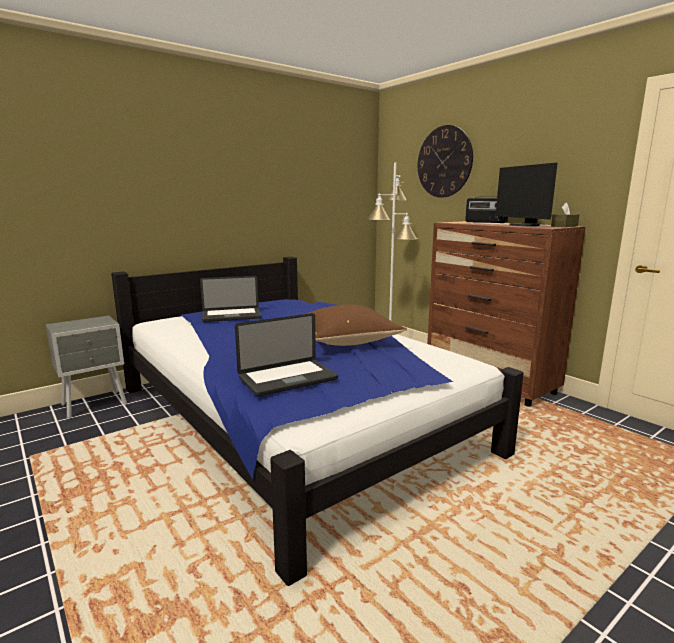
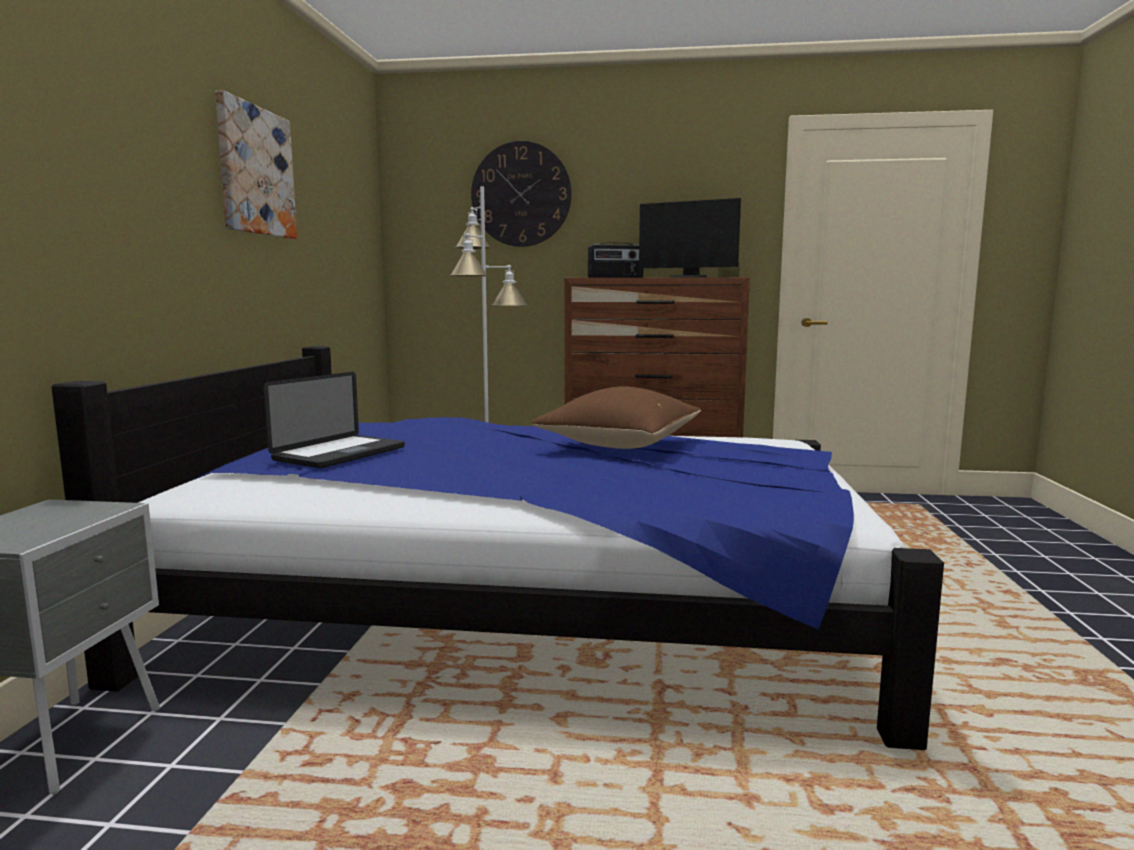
camera: 45 degrees left, 5 degrees down
laptop [235,313,338,397] -> none
none -> picture [215,90,297,239]

